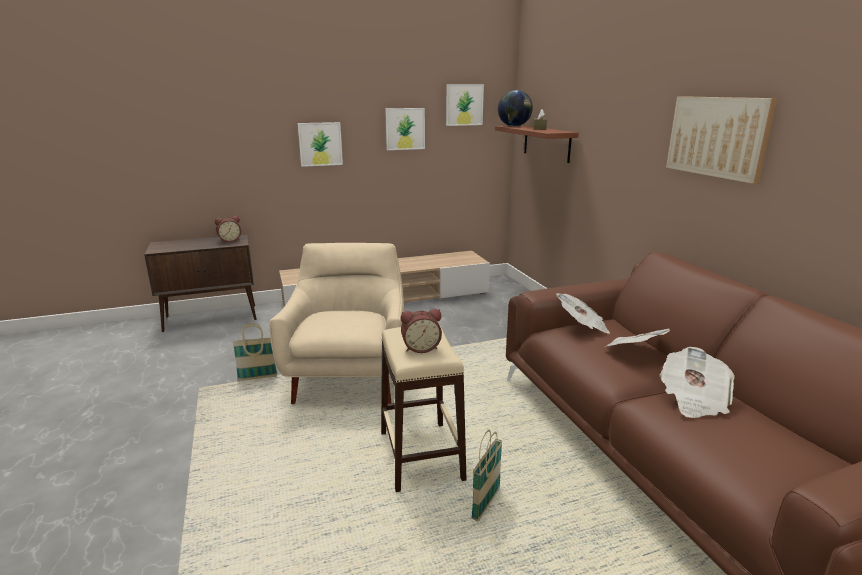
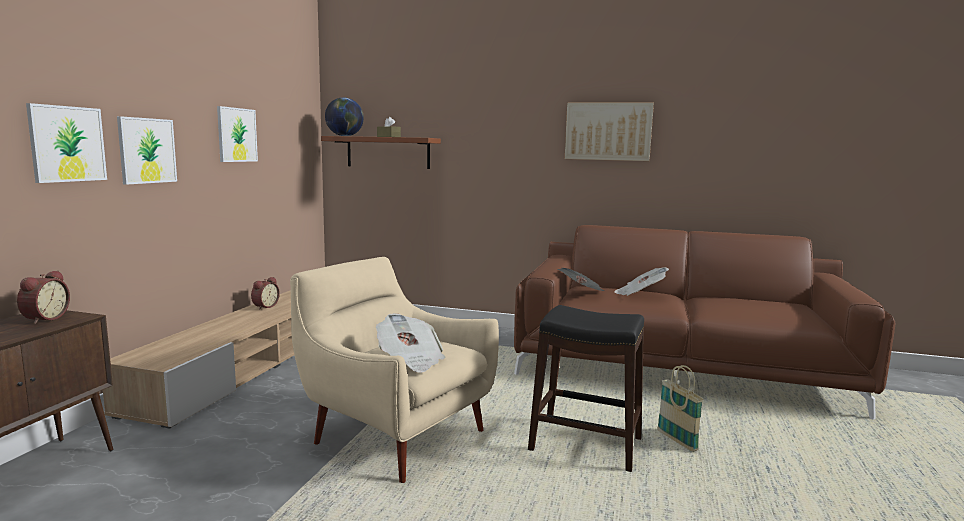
camera: 55 degrees left, 10 degrees down
basket [233,323,277,381] -> none
beige stool [381,326,467,492] -> black stool [528,305,644,472]
alarm clock [401,309,442,353] -> alarm clock moved to [251,277,280,310]
picture [446,84,484,126] -> picture moved to [26,103,107,183]
newspaper [660,347,735,418] -> newspaper moved to [376,313,445,373]

